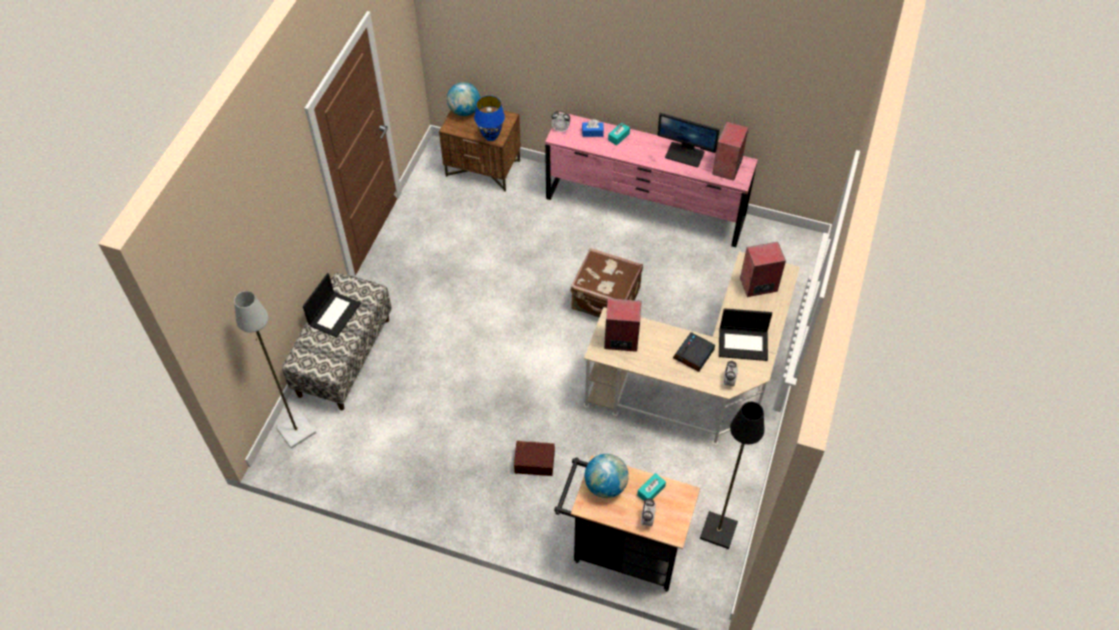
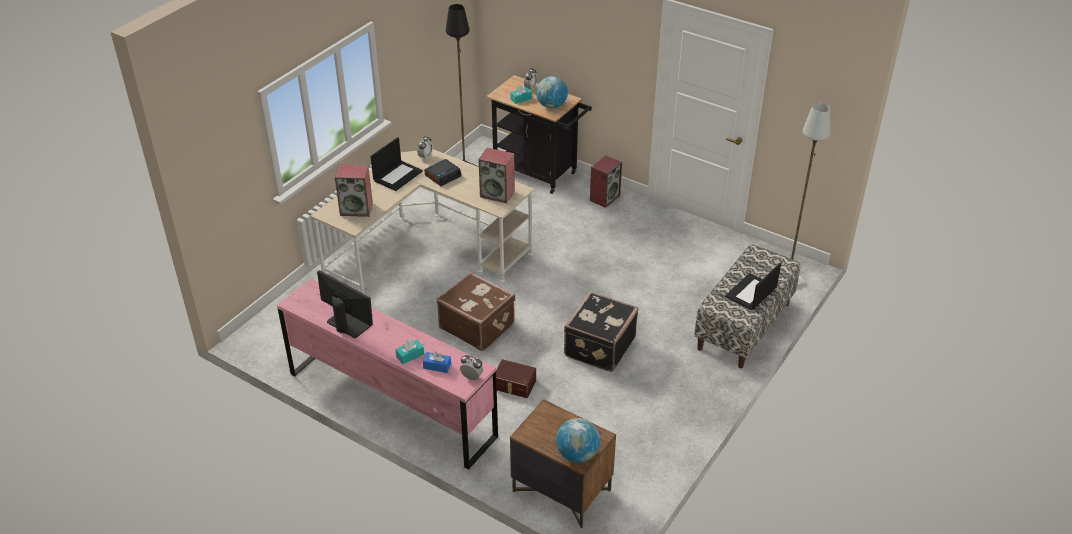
camera: 165 degrees left, 15 degrees down
blue table lamp [474,96,505,141] -> none
brown storage box [514,441,555,476] -> brown storage box moved to [496,359,536,398]
speaker [712,121,749,181] -> speaker moved to [590,155,622,208]
laptop [719,308,772,361] -> laptop turned 105 degrees clockwise [371,137,423,191]
none -> black suitcase [564,291,639,372]

